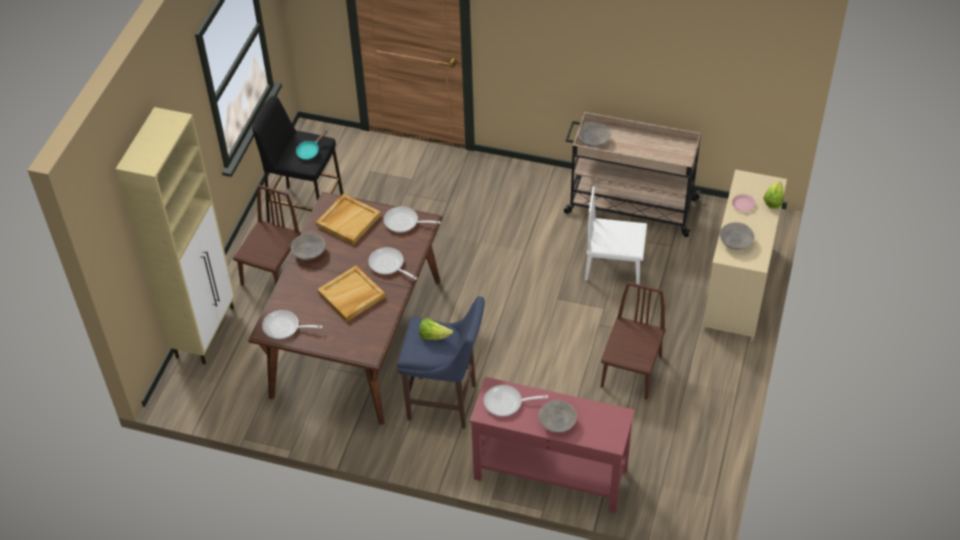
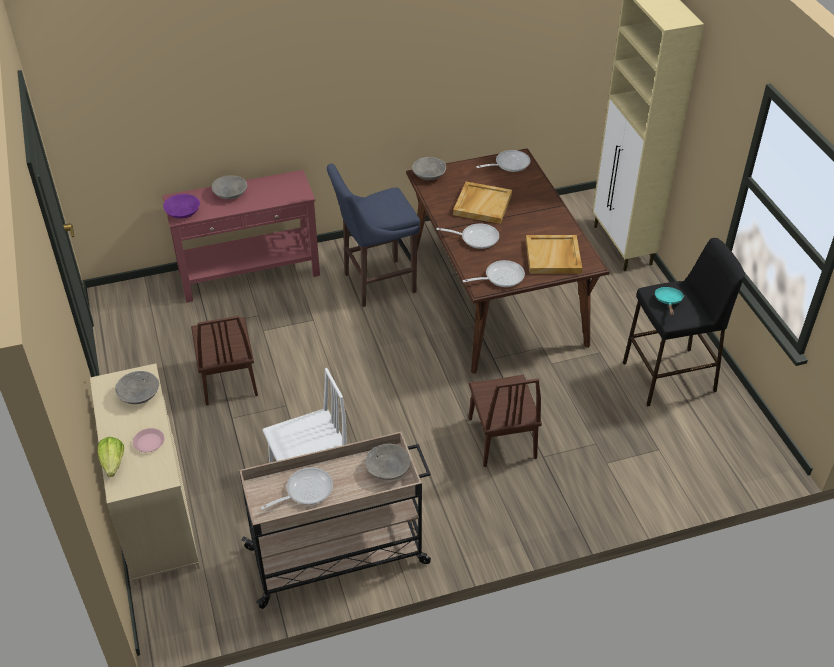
camera: 145 degrees right, 5 degrees down
brown chair [233,185,301,286] -> brown chair moved to [469,375,542,467]
grey bowl [291,233,325,260] -> grey bowl moved to [412,157,446,180]
lettuce [419,318,453,340] -> none
frying pan [484,385,548,416] -> frying pan moved to [260,467,333,510]
none -> purple bowl [163,194,200,219]

